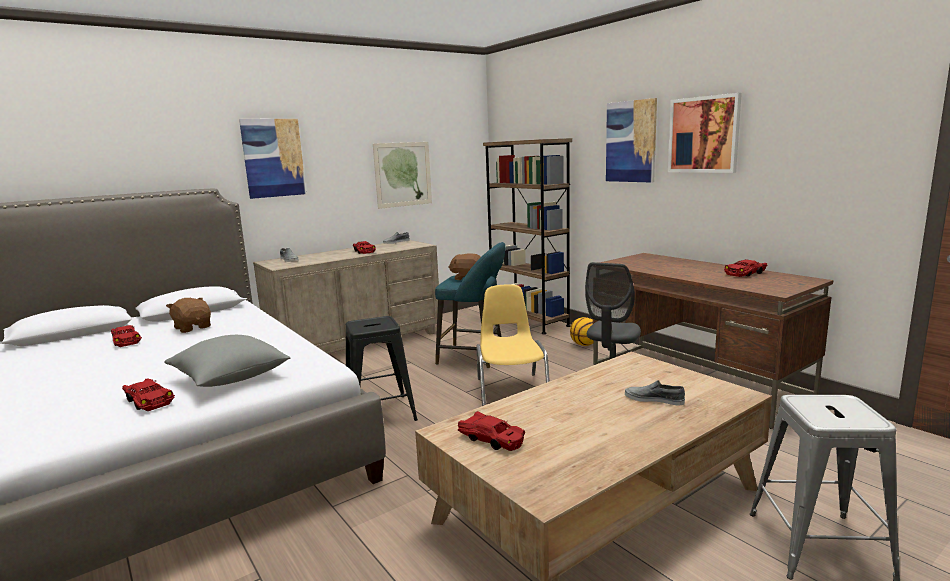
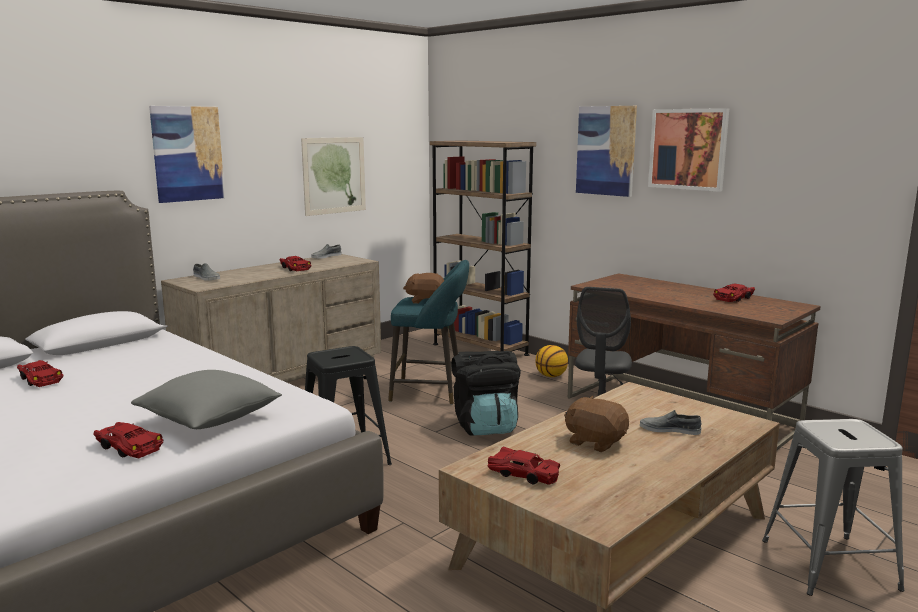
camera: 10 degrees left, 0 degrees up
brown plush toy [166,298,211,333] -> brown plush toy moved to [564,396,629,452]
yellow chair [476,284,550,406] -> black backpack [451,351,521,436]

